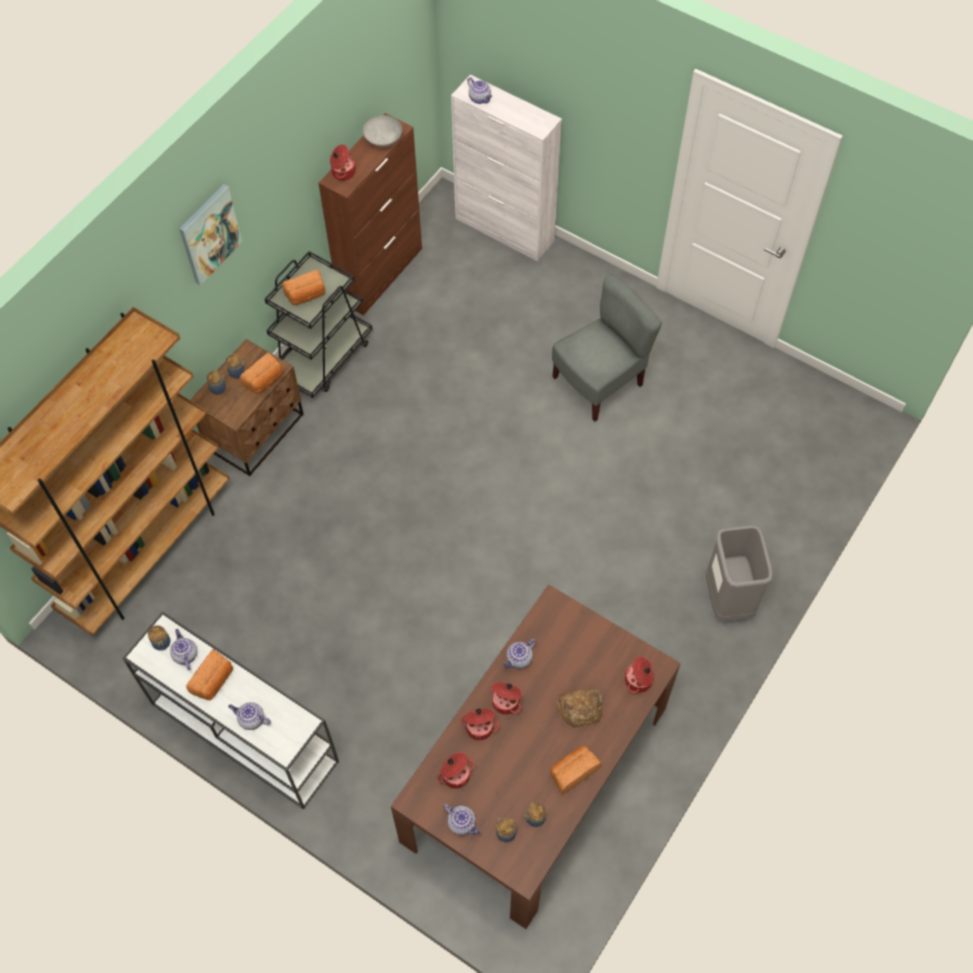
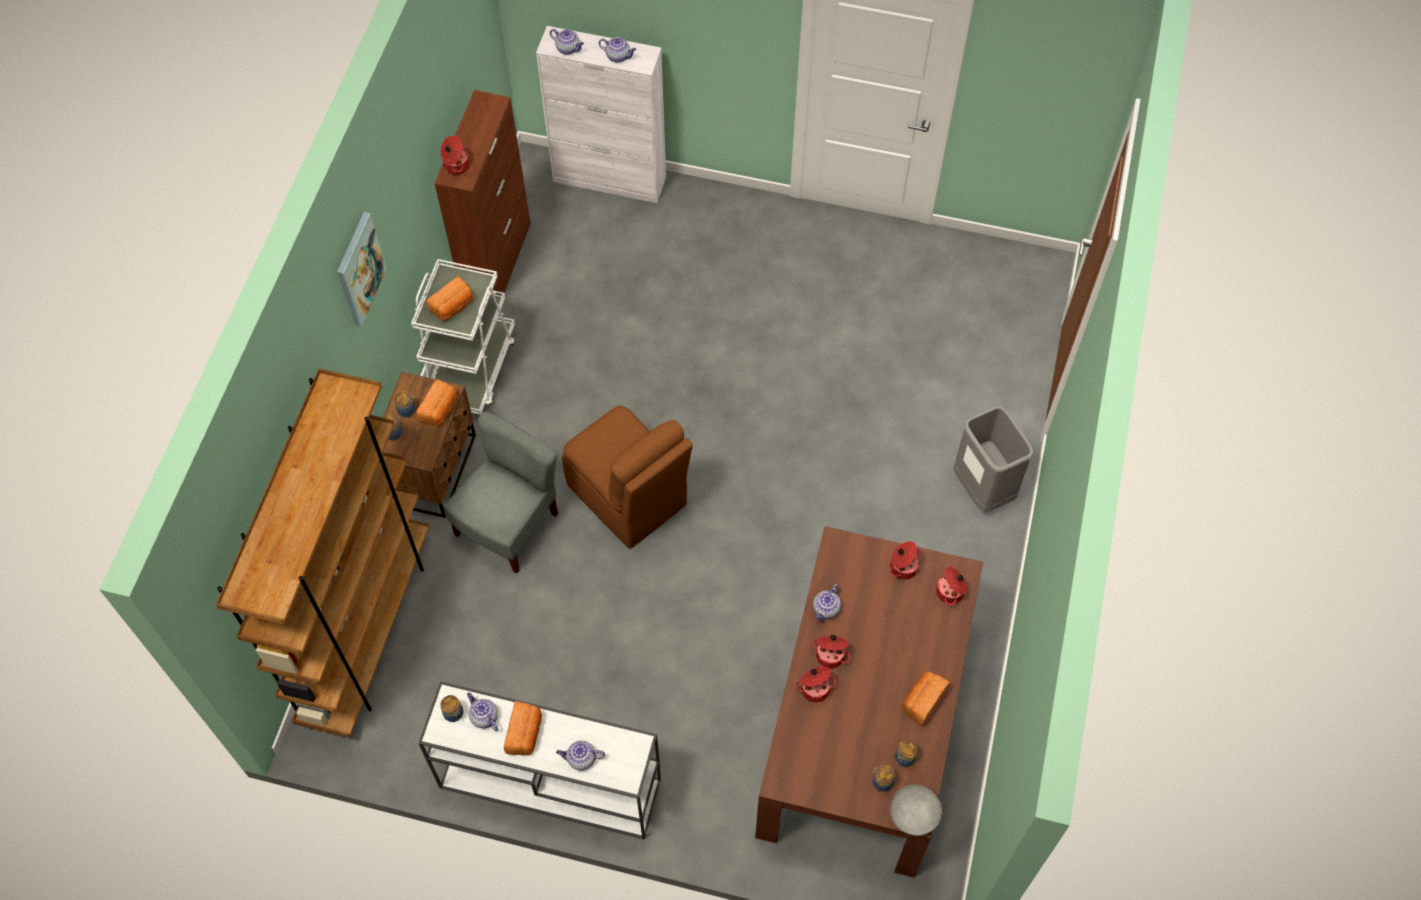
camera: 20 degrees left, 0 degrees up
black cart [265,251,372,398] -> white cart [411,259,515,415]
grey bowl [363,115,402,147] -> grey bowl moved to [890,785,942,836]
cooking pot [437,753,474,789] -> cooking pot moved to [890,541,920,579]
teapot [443,804,480,835] -> teapot moved to [599,37,636,63]
grey chair [552,274,662,422] -> grey chair moved to [443,411,558,574]
bread [556,688,603,728] -> none
none -> brown chair [562,405,693,549]

